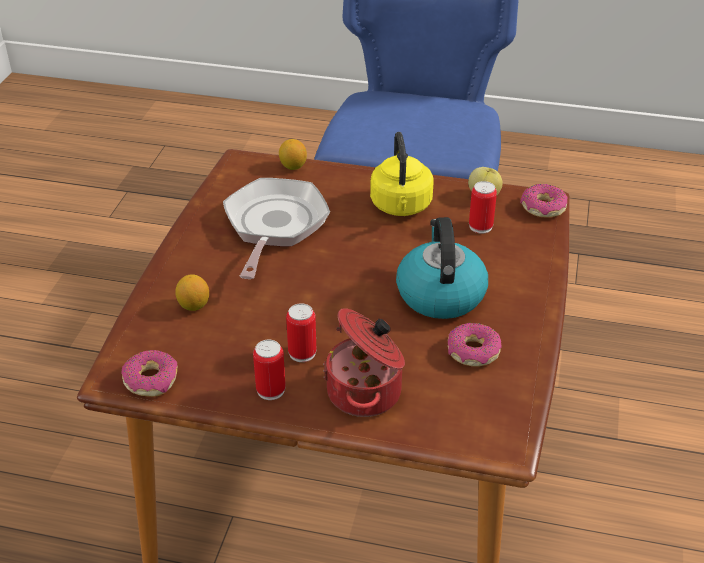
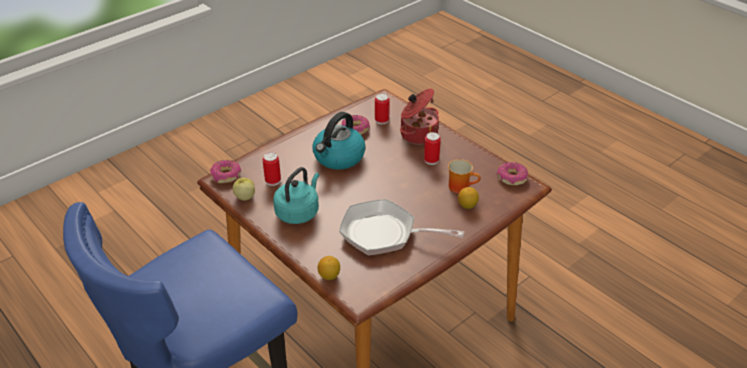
camera: 145 degrees left, 0 degrees up
frying pan [223,178,330,279] -> frying pan turned 60 degrees clockwise [339,199,465,256]
can [253,340,286,400] -> can moved to [375,93,390,125]
yellow kettle [370,132,434,216] -> turquoise kettle [273,167,319,224]
none -> mug [448,159,481,193]

